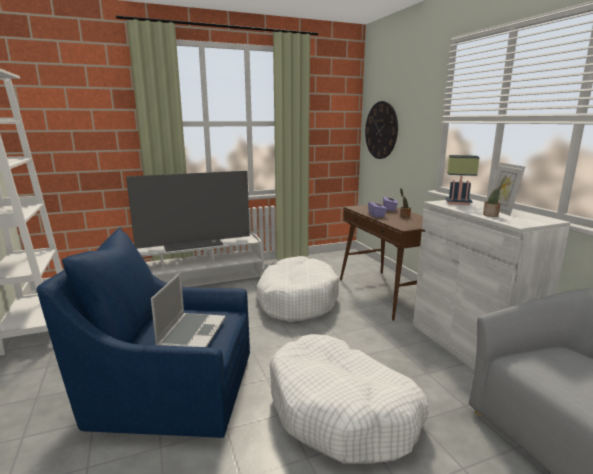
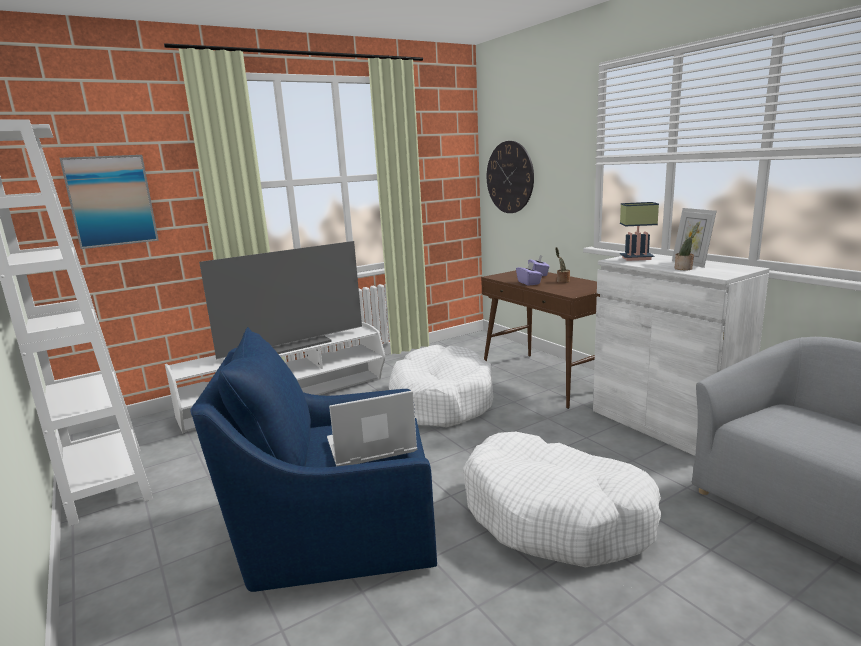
camera: 10 degrees left, 0 degrees up
laptop [151,273,226,347] -> laptop turned 105 degrees counterclockwise [327,390,417,466]
none -> picture [59,155,159,249]

